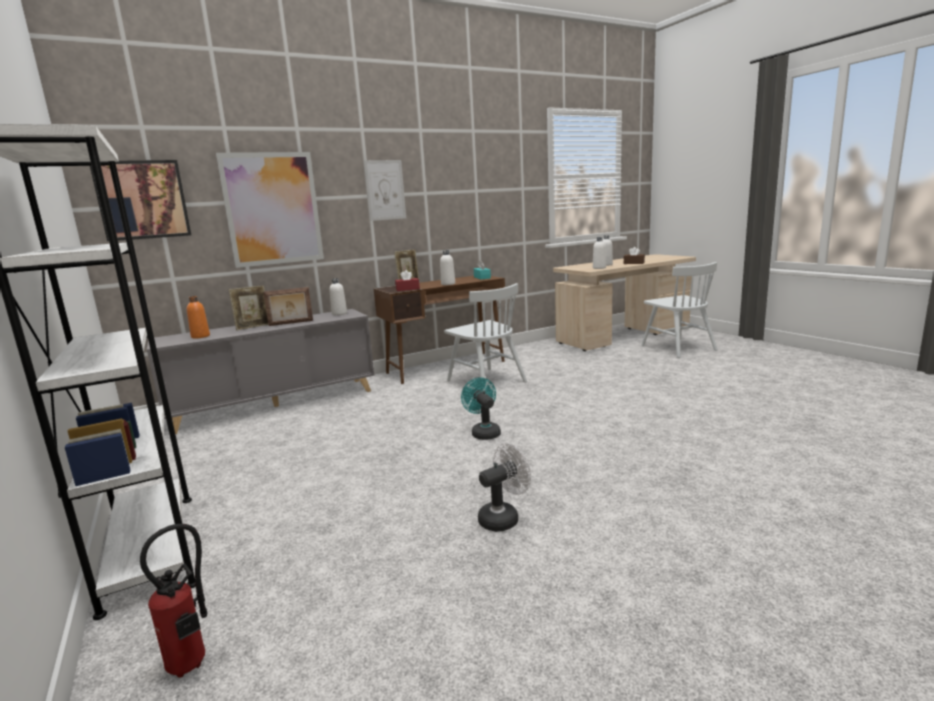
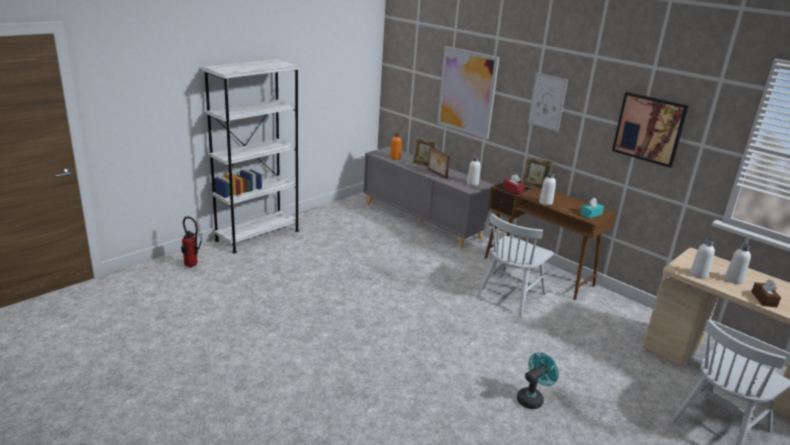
camera: 70 degrees right, 10 degrees up
picture [90,160,191,241] -> picture moved to [612,92,689,168]
turquoise fan [461,377,501,440] -> turquoise fan moved to [517,352,559,409]
white fan [478,443,531,532] -> none

